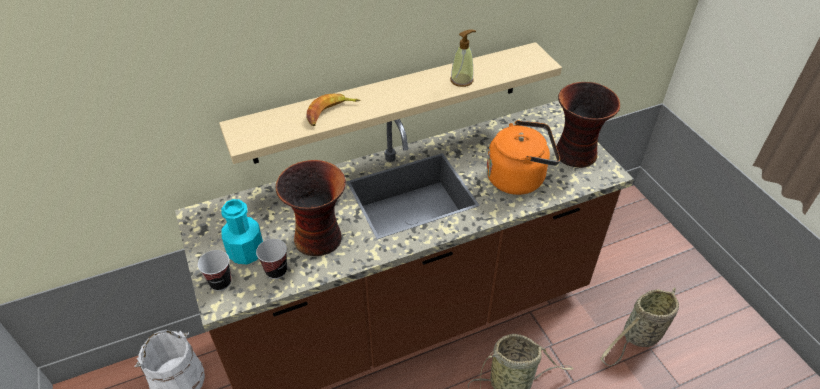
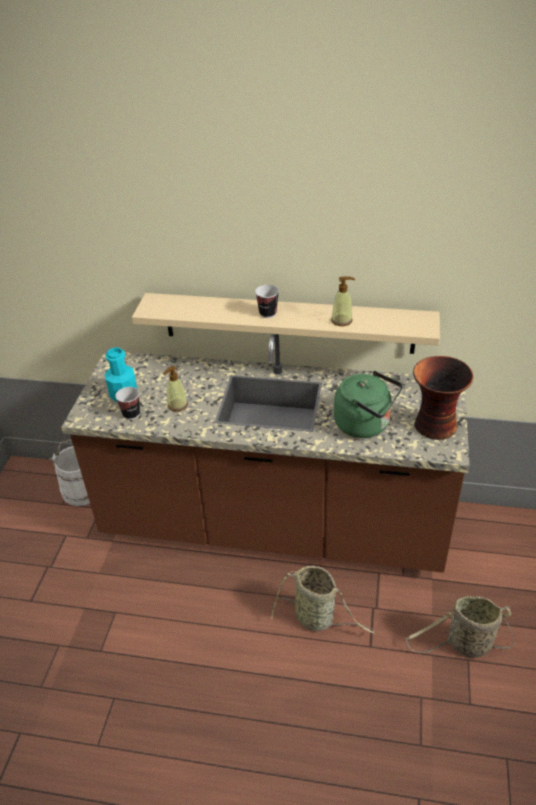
camera: 35 degrees right, 5 degrees down
cup [198,250,232,291] -> cup moved to [255,285,279,318]
vase [276,160,346,256] -> soap dispenser [163,366,188,411]
banana [307,94,360,126] -> none
orange kettle [486,120,560,195] -> green kettle [334,371,402,438]

